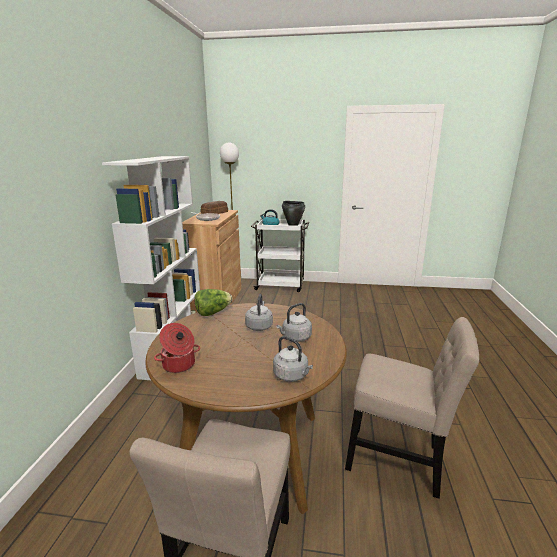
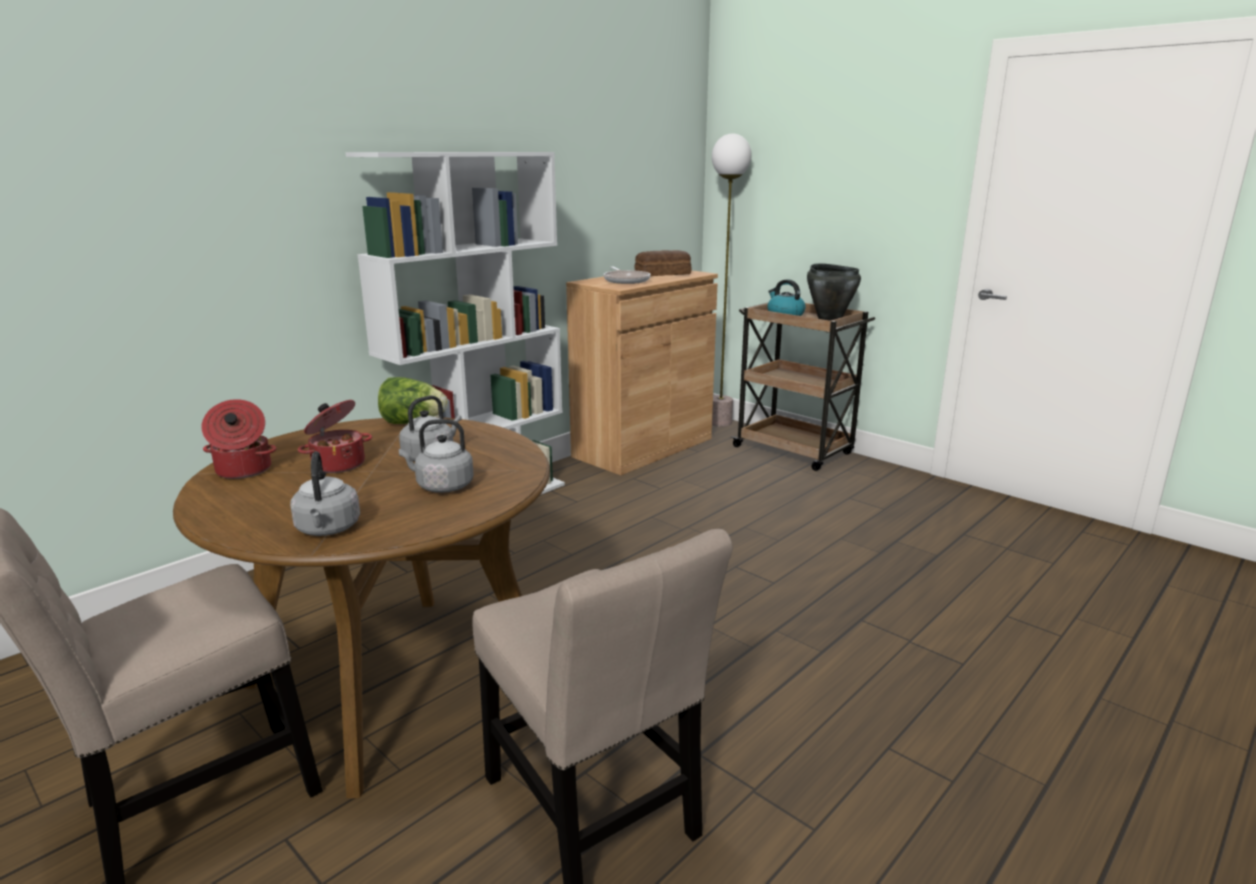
camera: 35 degrees right, 0 degrees up
white cart [251,219,309,292] -> brown cart [731,303,875,471]
none -> cooking pot [298,400,372,473]

